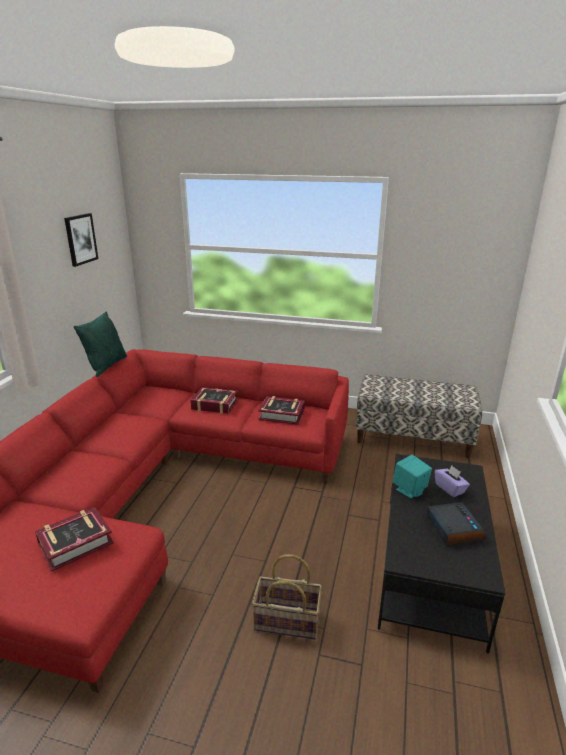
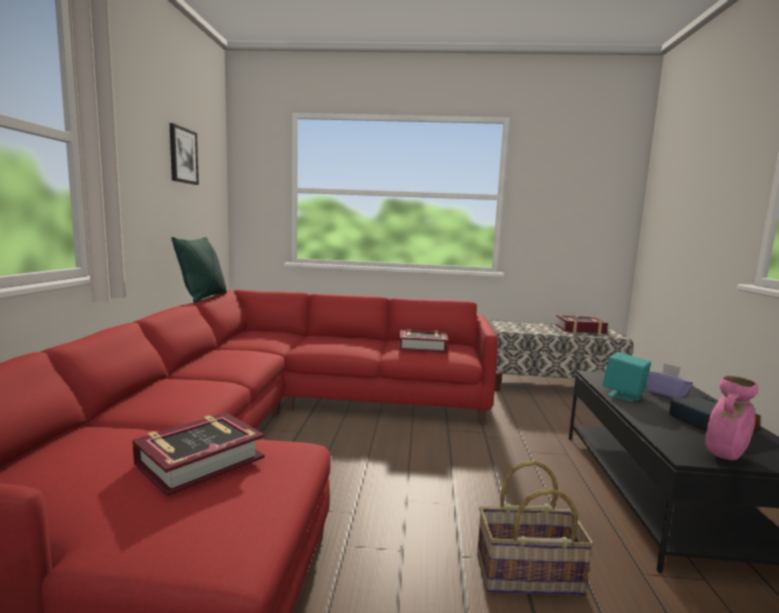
camera: 10 degrees left, 15 degrees down
book [191,387,238,414] -> book moved to [555,315,608,334]
none -> pink vase [705,376,758,460]

